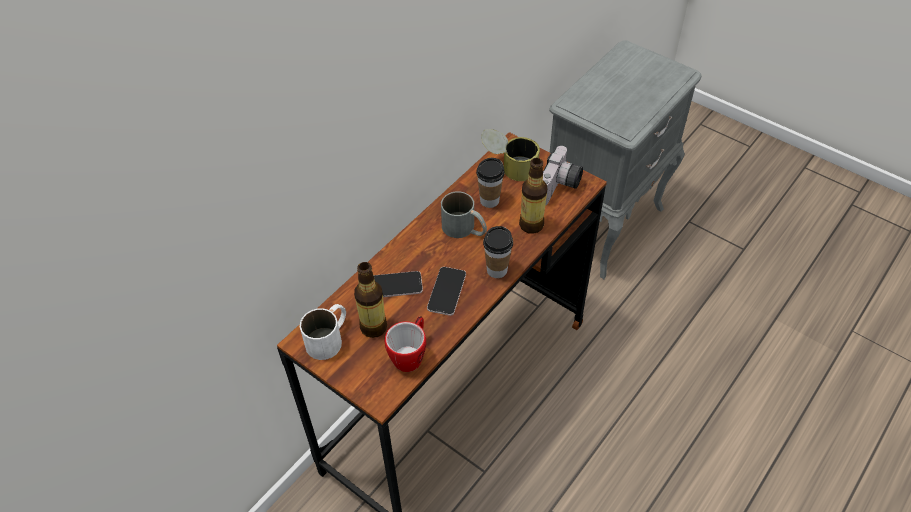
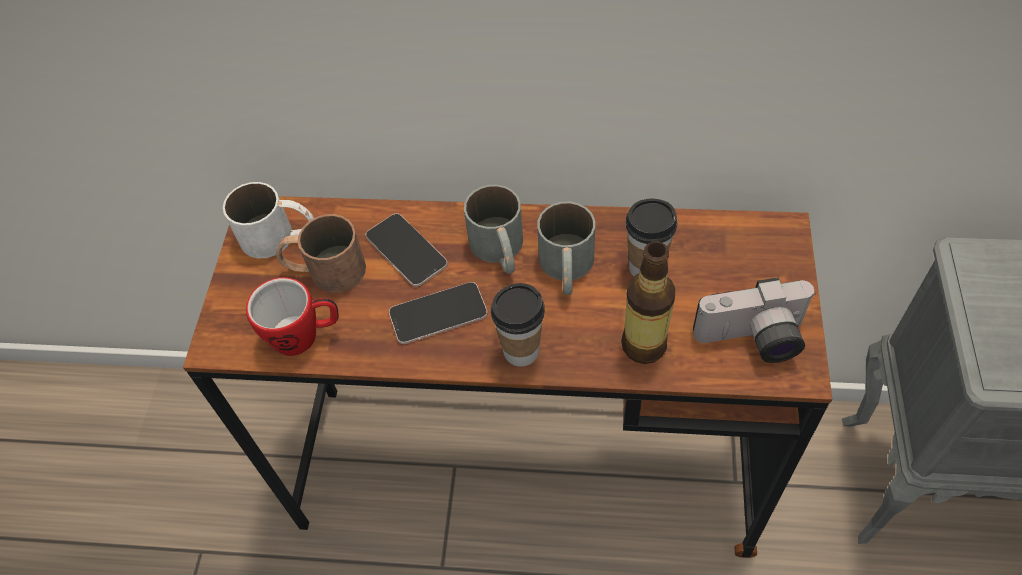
camera: 60 degrees right, 5 degrees up
bottle [354,262,387,338] -> brown mug [276,214,366,293]
can [481,129,540,181] -> none
none -> grey mug [464,185,523,274]

